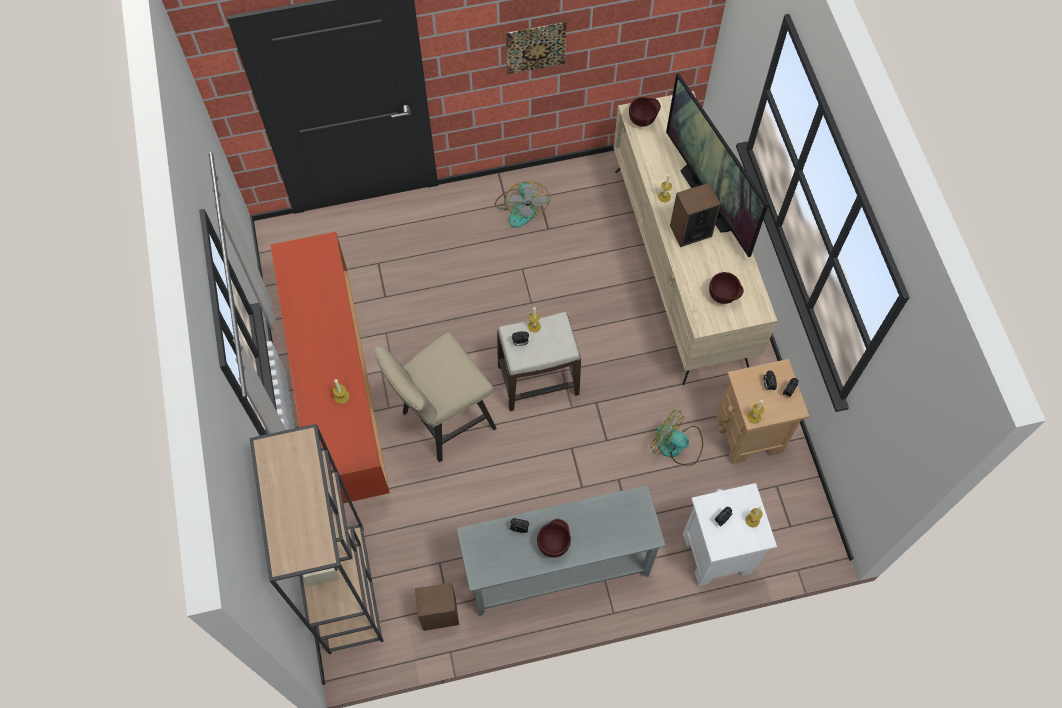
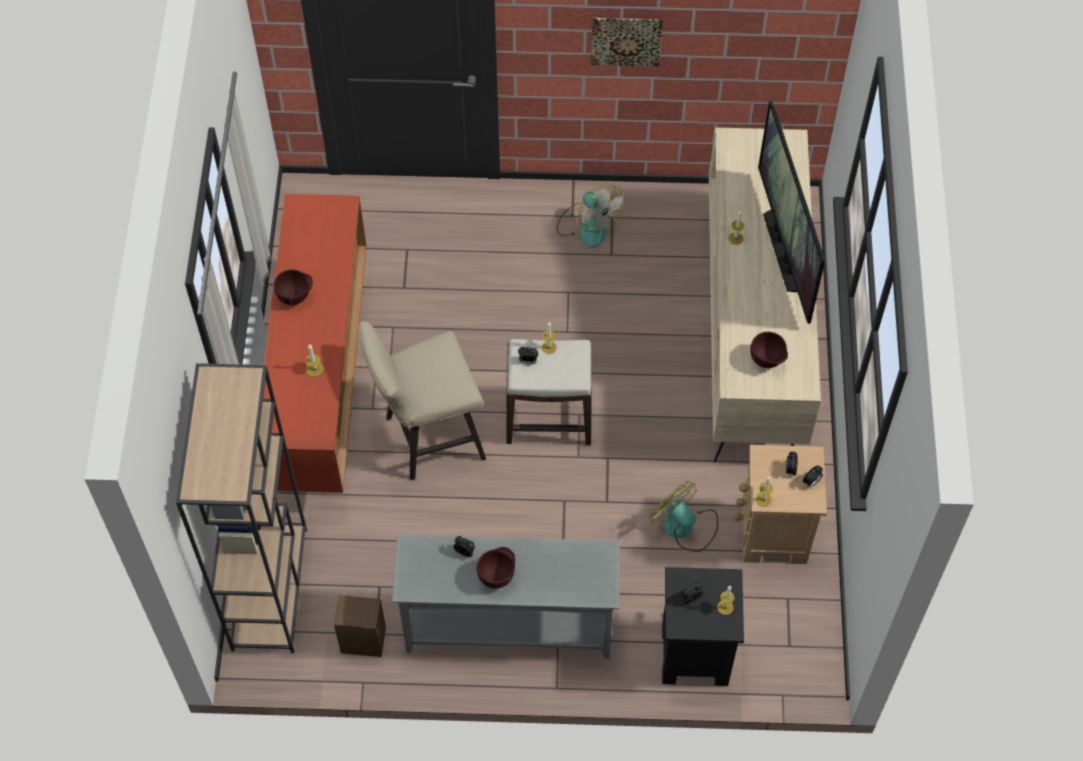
camera: 15 degrees right, 5 degrees down
fan [495,181,550,228] -> fan turned 45 degrees counterclockwise [557,185,624,248]
brown bowl [629,97,661,127] -> brown bowl moved to [274,269,313,305]
speaker [670,182,721,247] -> none
white nightstand [683,483,777,586] -> black nightstand [662,567,744,686]

